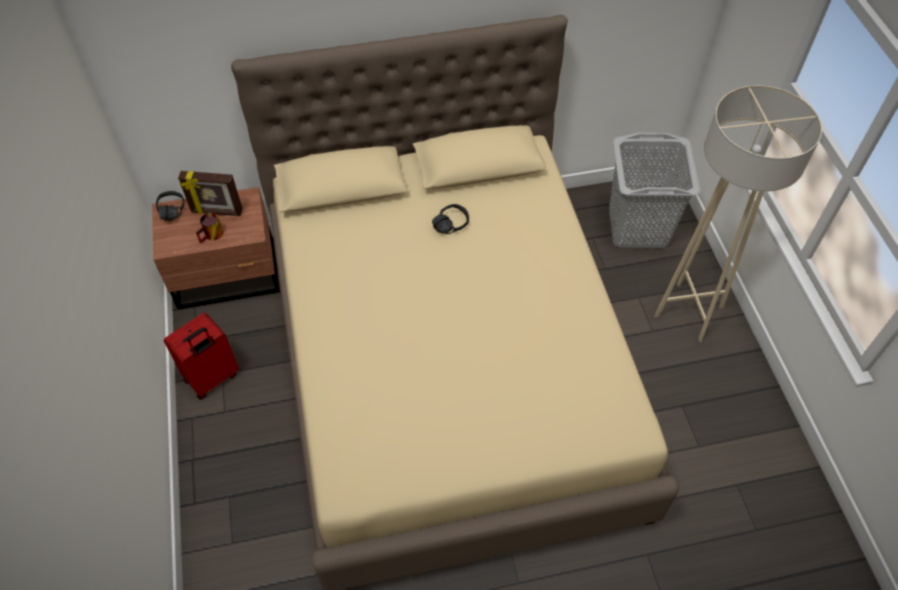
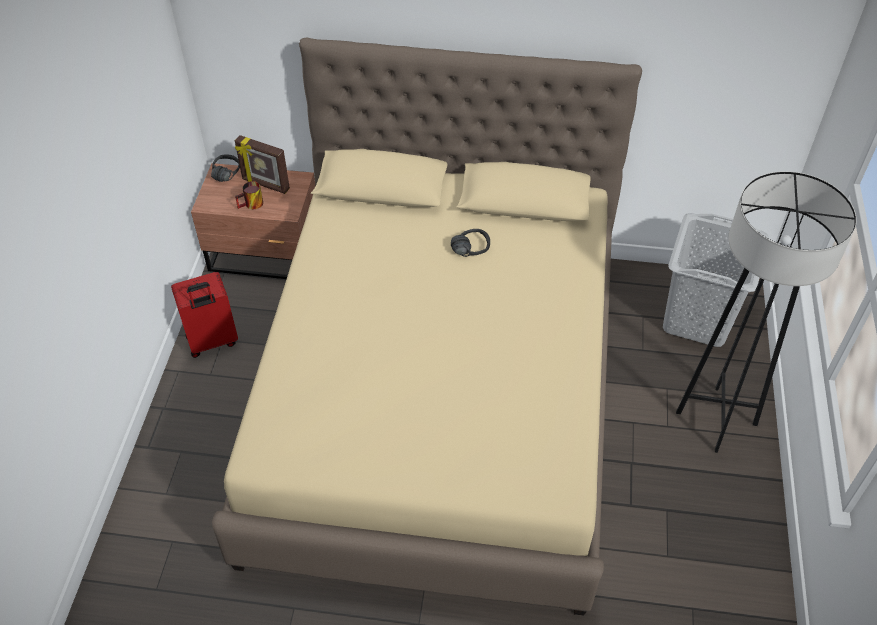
camera: 20 degrees right, 5 degrees down
beige floor lamp [654,85,822,342] -> black floor lamp [676,171,857,453]

